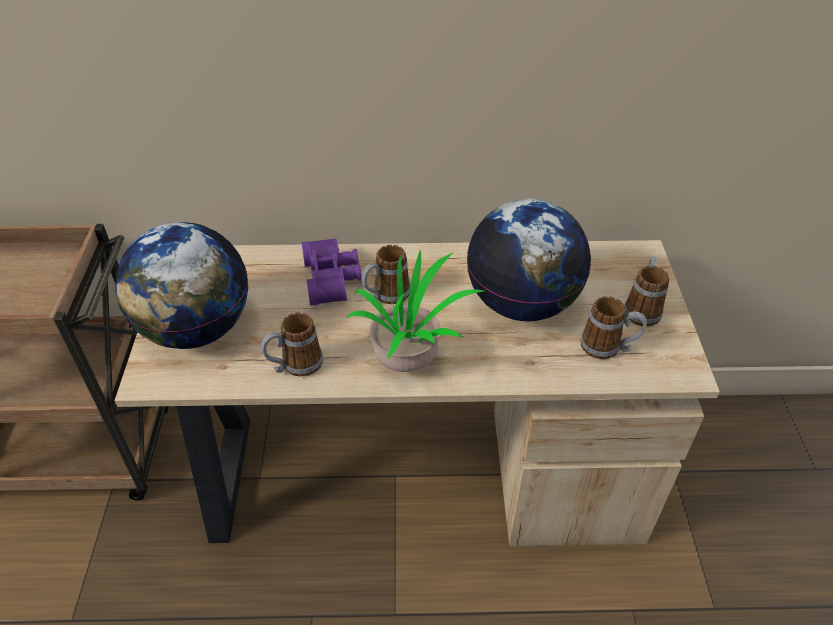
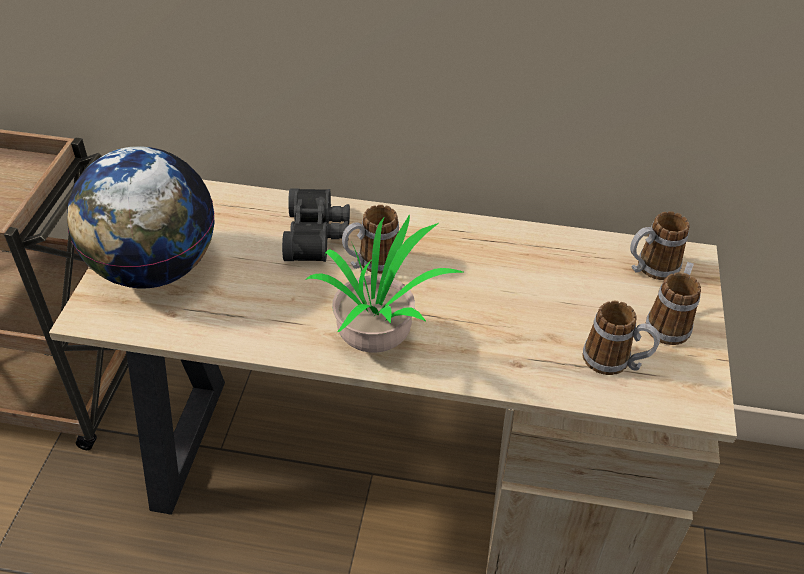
camera: 10 degrees right, 0 degrees up
mug [261,312,323,377] -> mug moved to [630,211,689,280]
purple binoculars [302,238,362,306] -> black binoculars [282,188,350,262]
globe [467,199,591,321] -> none

